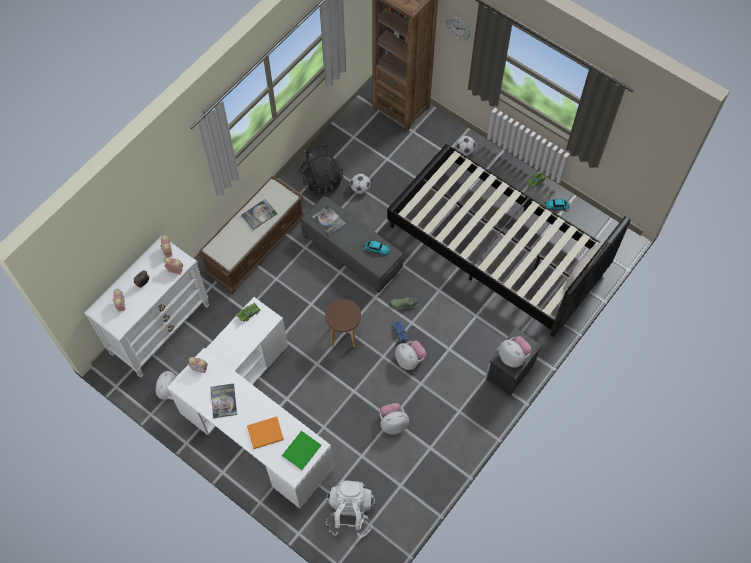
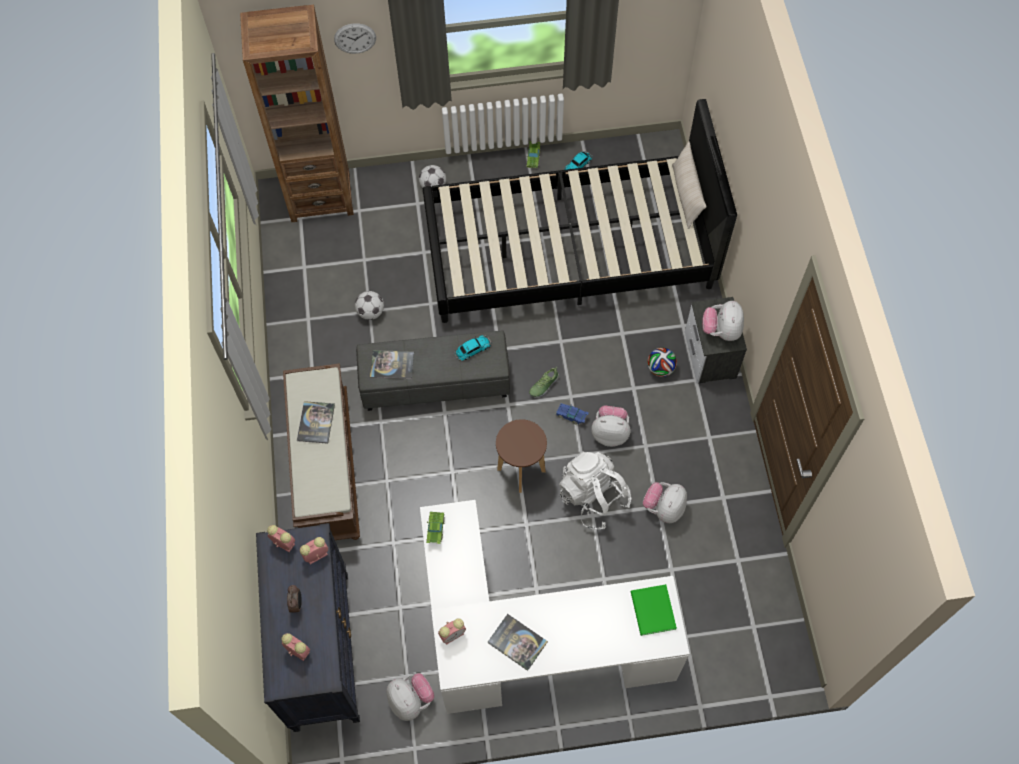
camera: 45 degrees left, 0 degrees up
white dresser [84,235,210,378] -> black dresser [256,523,360,732]
orange book [247,417,284,449] -> none
black backpack [300,145,343,195] -> none
white backpack [326,480,375,539] -> white backpack moved to [559,451,632,530]
plush toy [499,336,532,368] -> plush toy turned 90 degrees counterclockwise [702,301,744,341]
none -> football [647,348,677,377]

